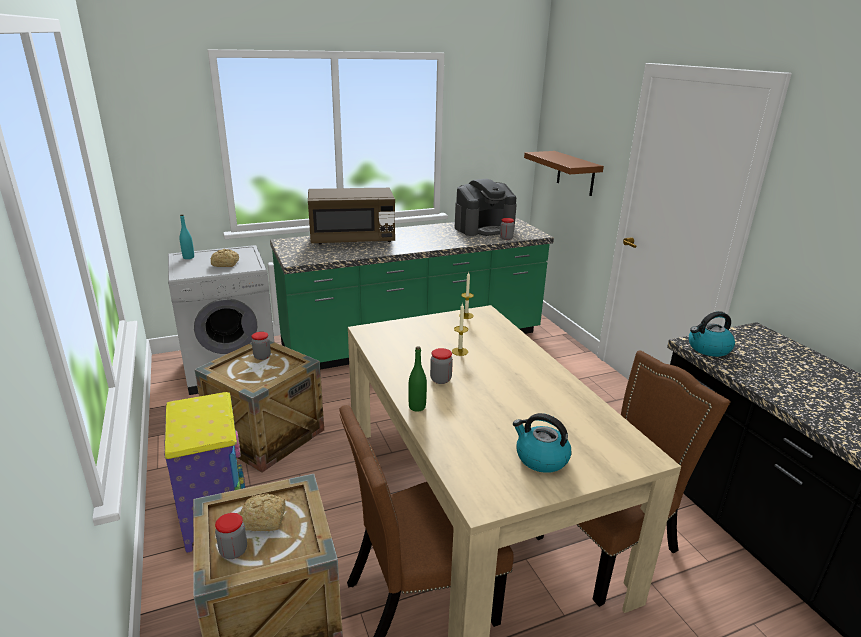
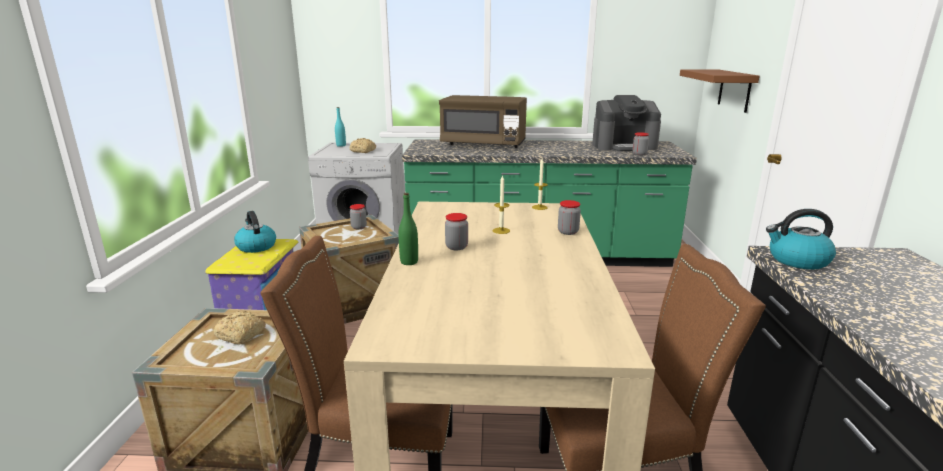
camera: 25 degrees right, 5 degrees down
jar [215,513,247,559] -> jar moved to [558,200,581,235]
kettle [513,413,571,473] -> kettle moved to [234,211,276,253]

